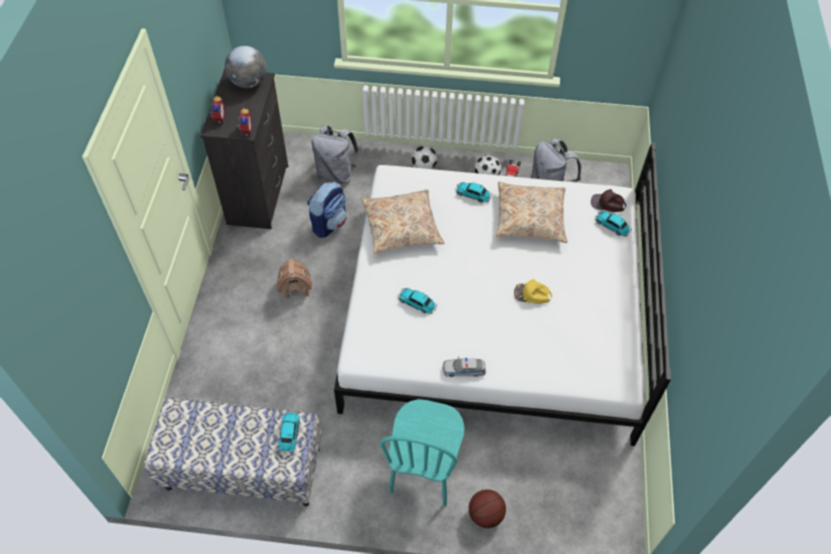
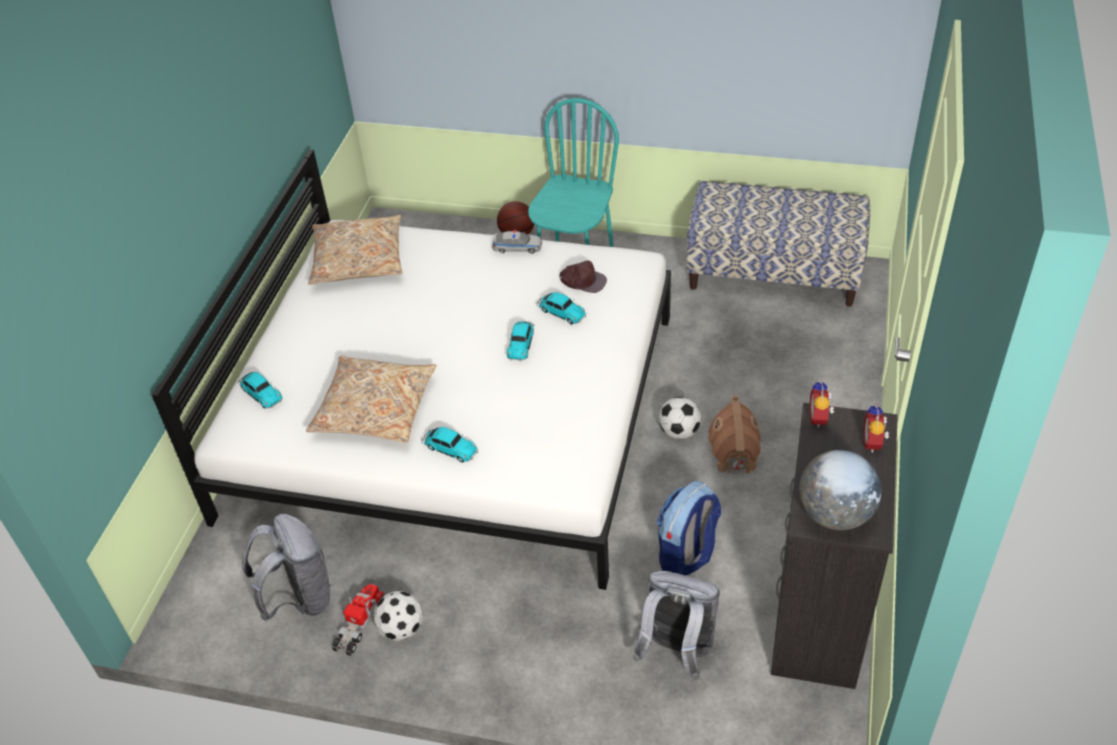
camera: 170 degrees left, 10 degrees down
toy car [278,411,300,453] -> toy car moved to [507,321,535,361]
beige pillow [361,189,444,254] -> beige pillow moved to [308,215,402,285]
football [411,146,437,169] -> football moved to [659,397,701,439]
yellow cap [514,279,552,304] -> none
brown cap [591,189,626,212] -> brown cap moved to [560,261,607,293]

